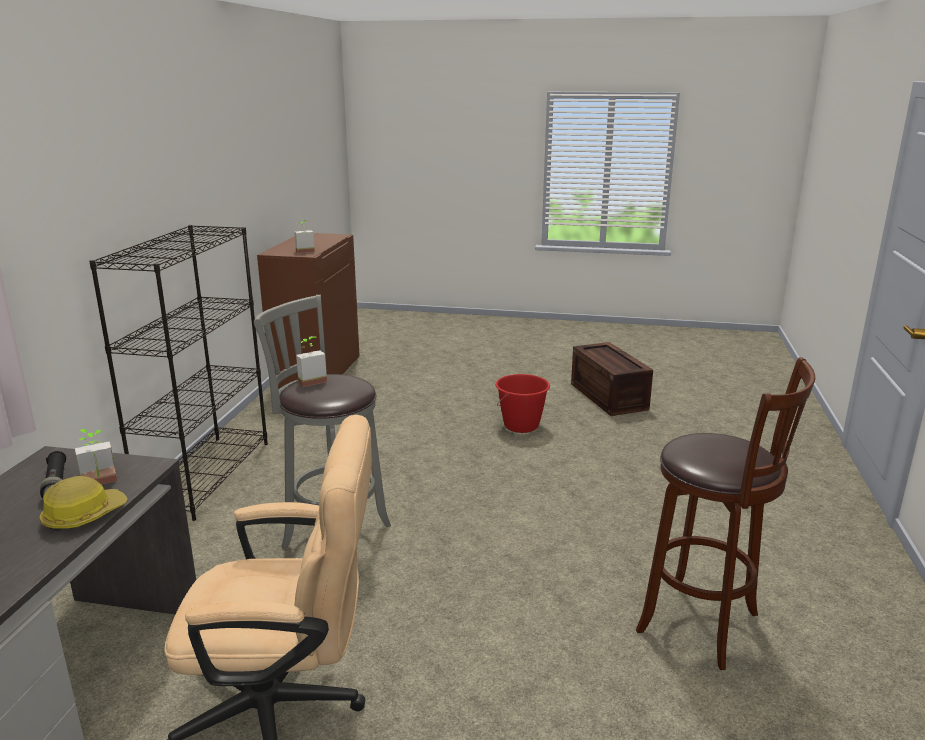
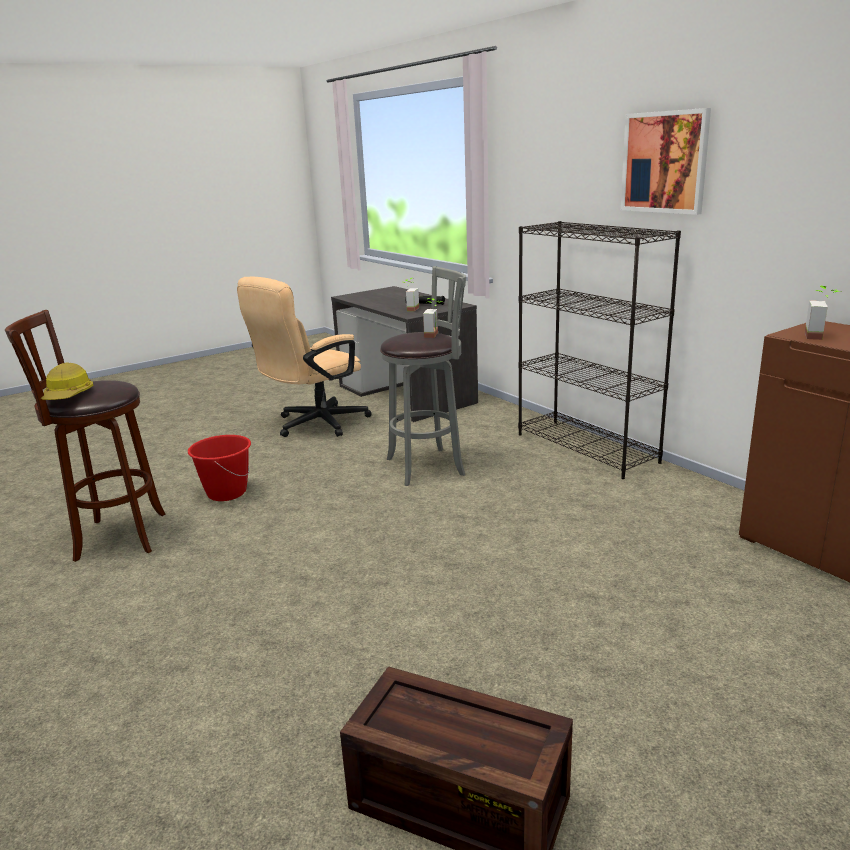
camera: 135 degrees right, 0 degrees up
hard hat [39,476,128,531] -> hard hat moved to [41,362,93,400]
red bucket [495,374,550,433] -> red bucket moved to [188,435,251,501]
none -> picture [621,108,711,215]

